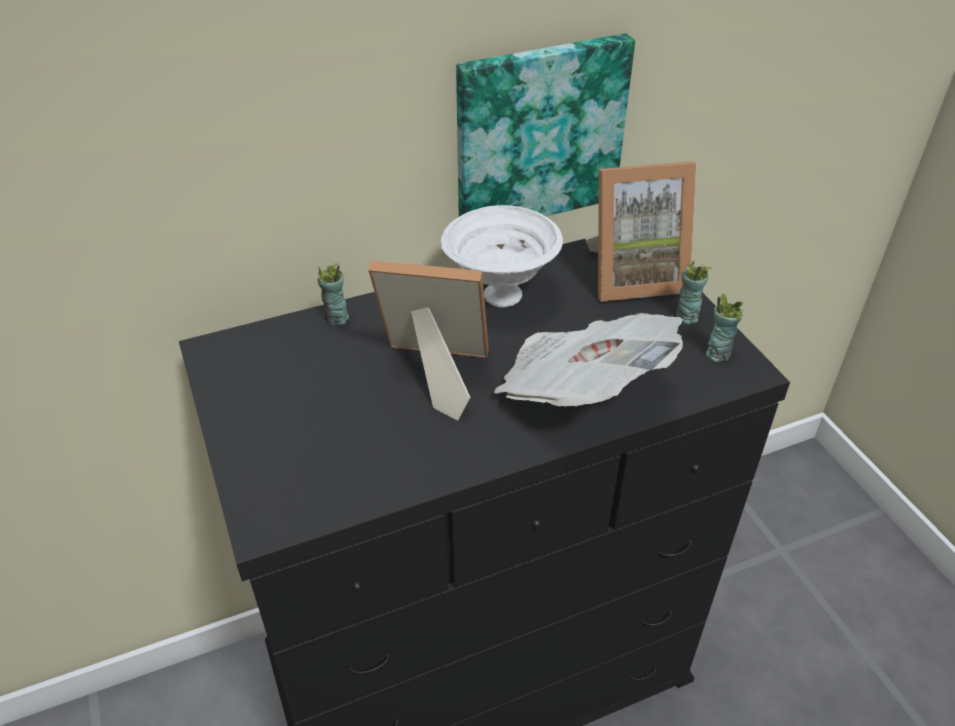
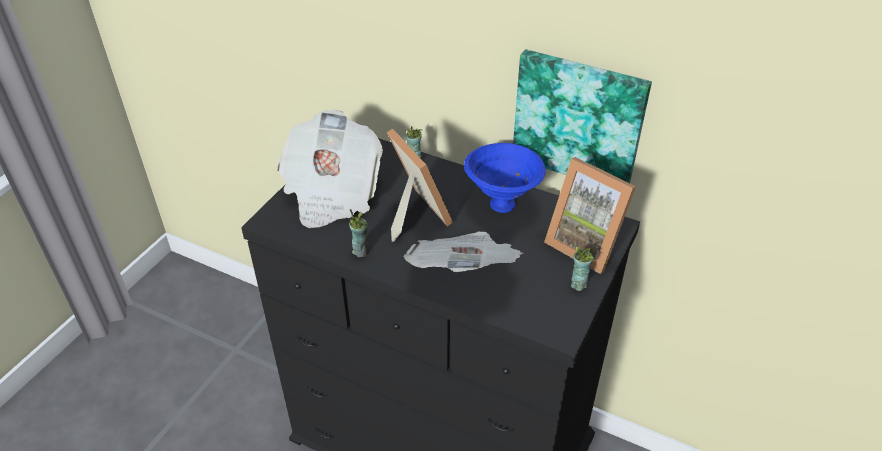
camera: 50 degrees right, 0 degrees up
white bowl [441,205,563,308] -> blue bowl [464,143,546,213]
cup [706,294,743,362] -> cup moved to [349,209,369,257]
none -> newspaper [277,110,383,228]

